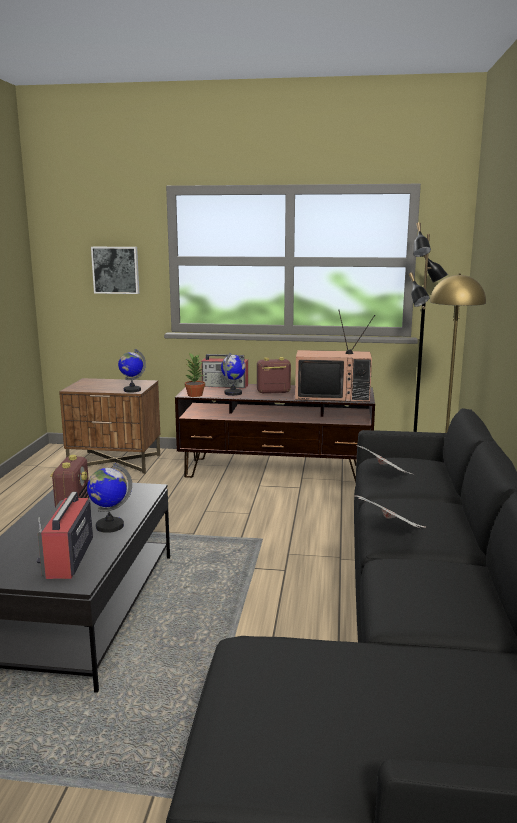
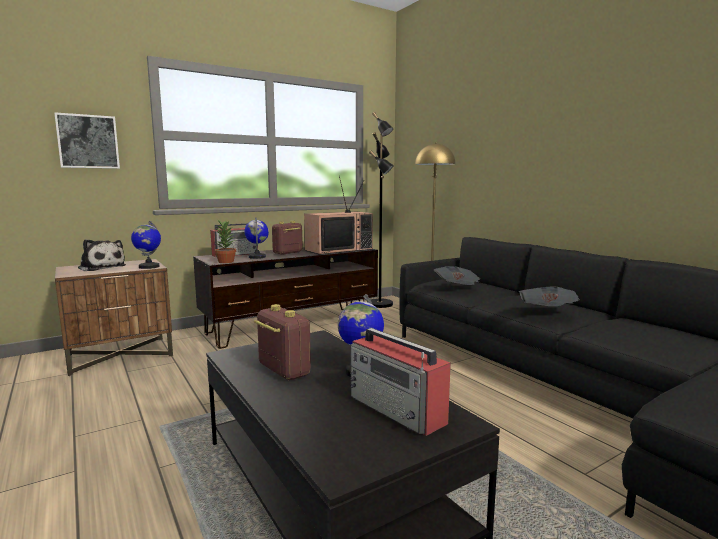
camera: 40 degrees left, 5 degrees down
none -> plush toy [78,239,126,271]

